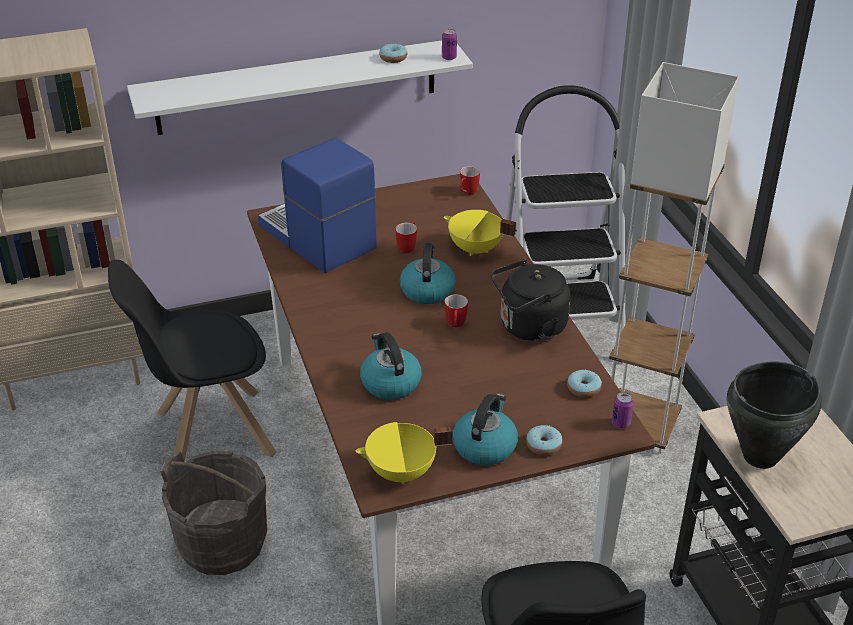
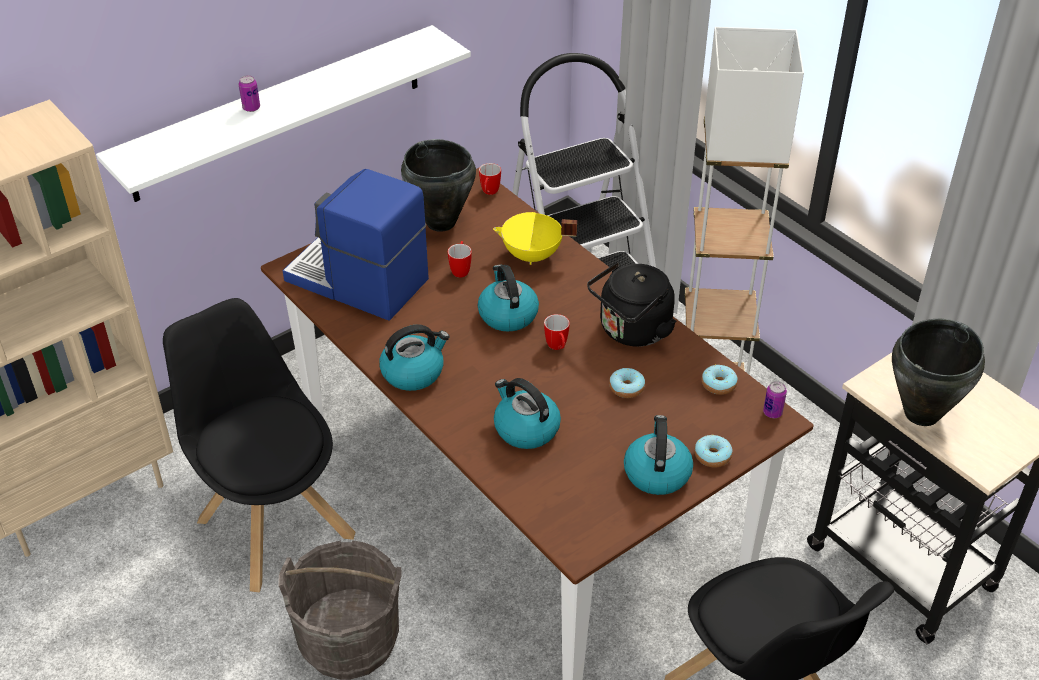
camera: 20 degrees left, 5 degrees up
black chair [108,260,277,461] -> black chair turned 90 degrees clockwise [163,298,355,592]
yellow cooking pot [356,422,453,484] -> none
donut [379,43,407,63] -> donut moved to [609,368,645,398]
can [442,29,457,60] -> can moved to [239,75,260,112]
none -> kettle [379,324,449,391]
none -> black cooking pot [401,139,476,232]

